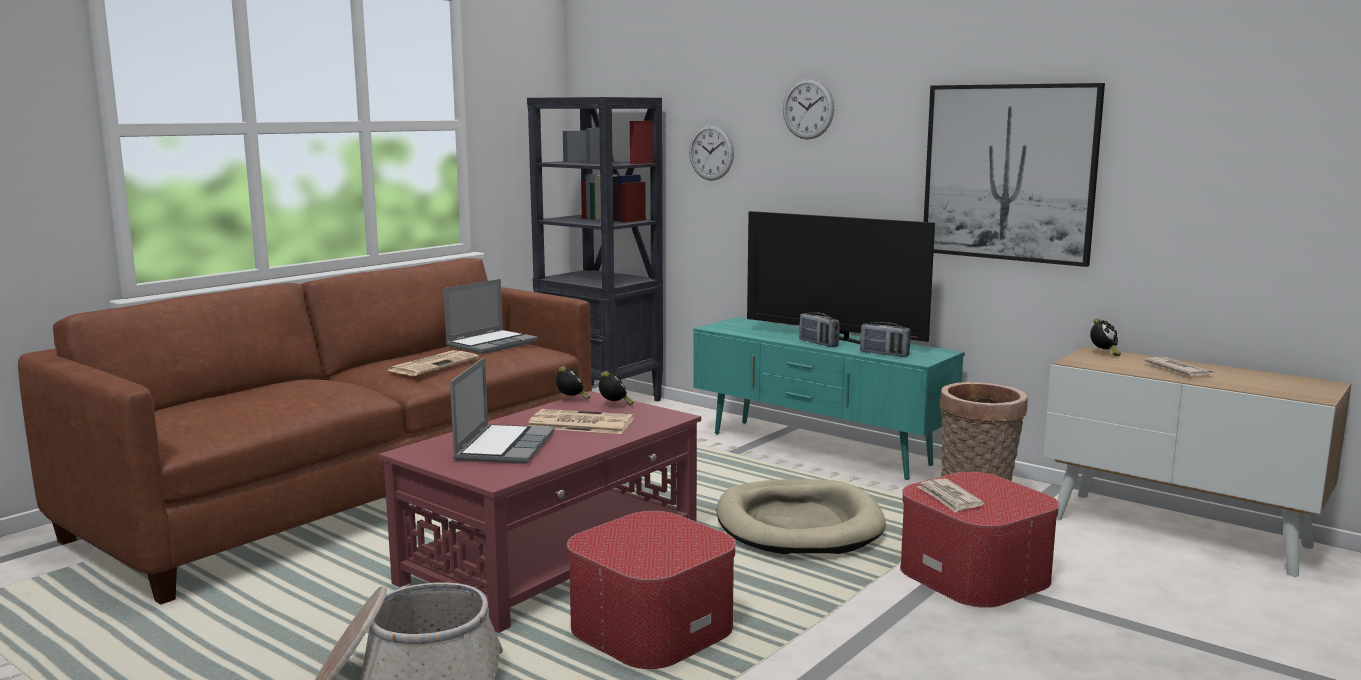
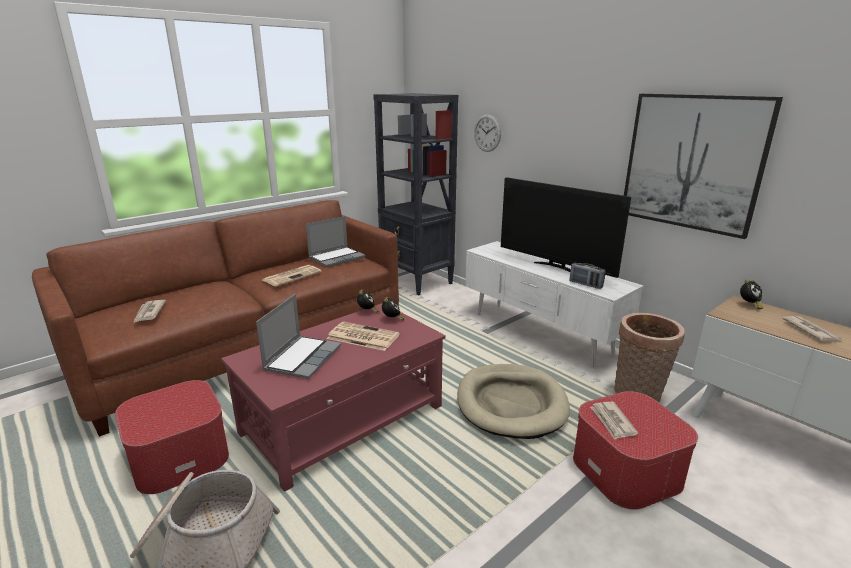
camera: 10 degrees right, 10 degrees up
ottoman [567,511,736,669] -> ottoman moved to [115,380,229,494]
turquoise tv stand [693,317,965,480] -> white tv stand [465,241,644,367]
wall clock [783,78,834,140] -> none
radio [799,312,840,347] -> none
none -> newspaper [133,300,166,323]

